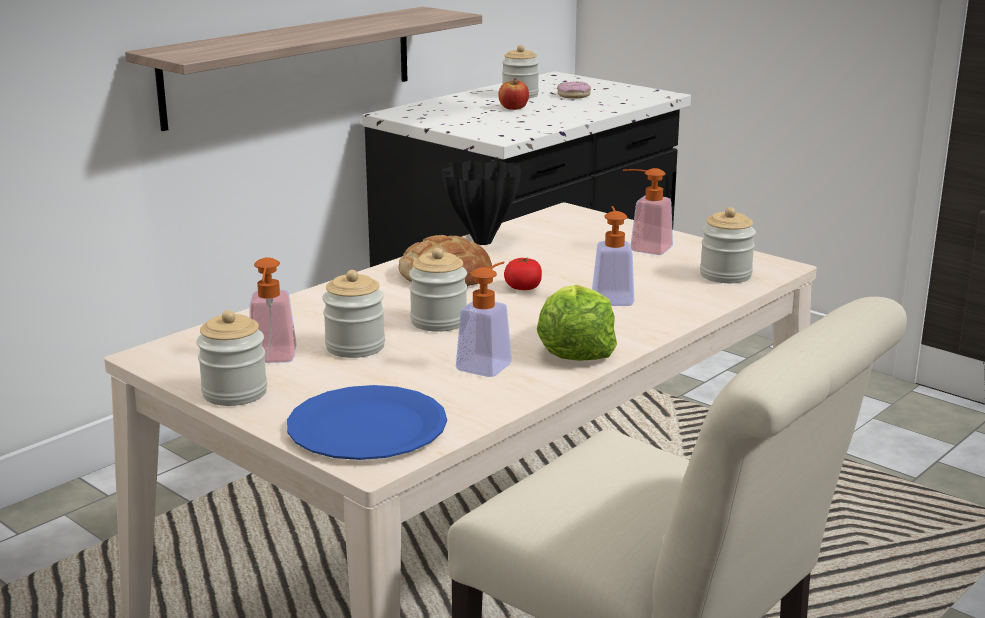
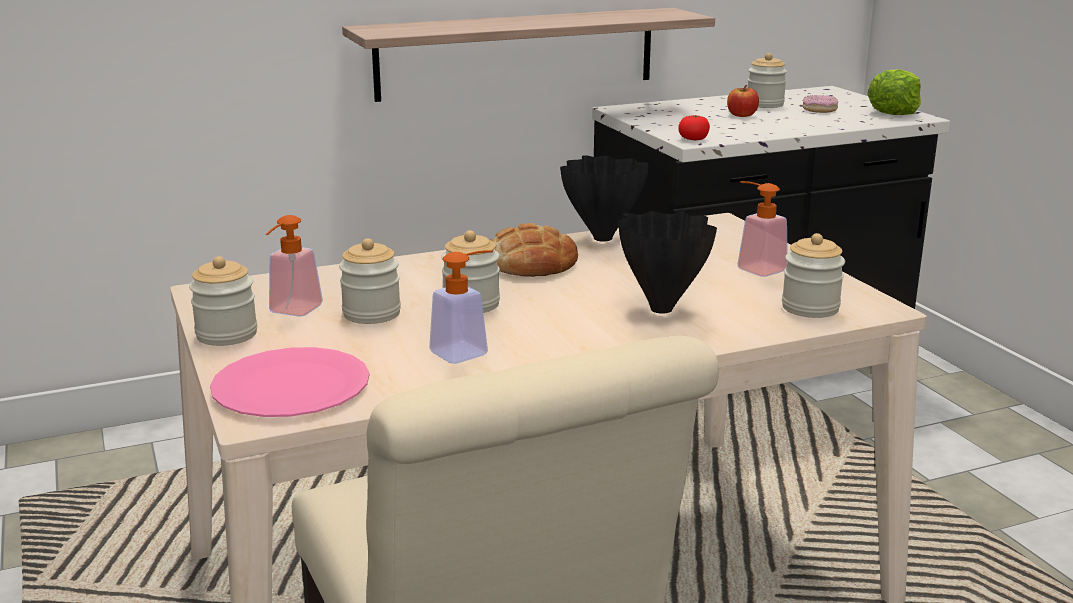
camera: 25 degrees right, 0 degrees up
blue plate [287,385,447,460] -> pink plate [210,347,370,417]
tomato [504,257,542,290] -> tomato moved to [678,115,710,140]
lettuce [537,285,617,361] -> lettuce moved to [867,69,921,115]
soap dispenser [592,206,635,306] -> black vase [618,211,717,314]

